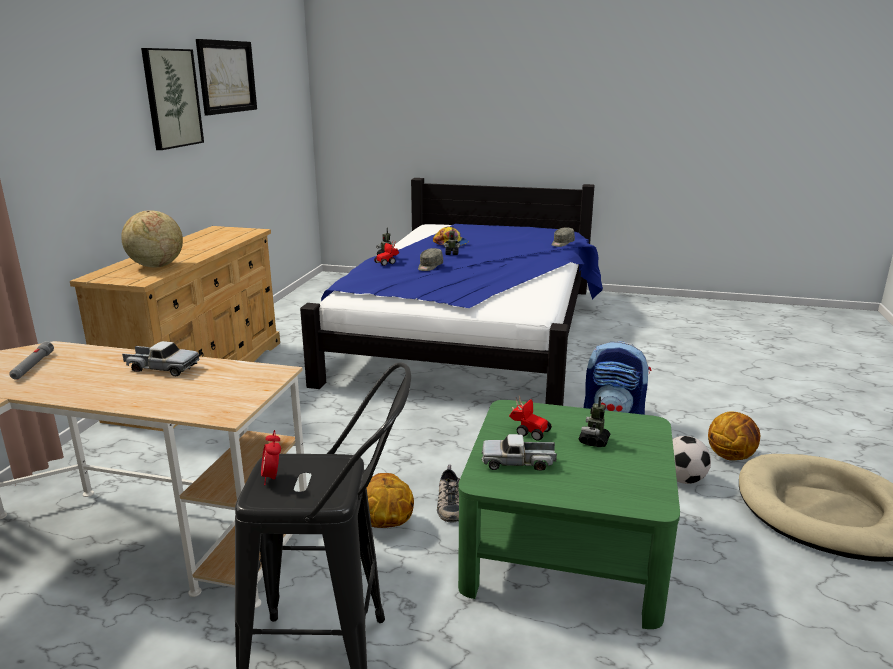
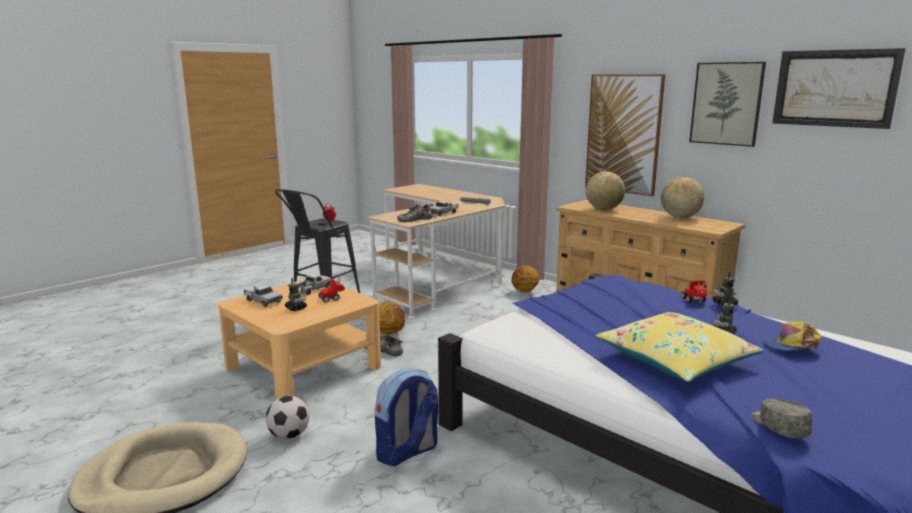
camera: 120 degrees right, 5 degrees down
grey cap [418,248,443,271] -> none
green coffee table [458,400,680,629] -> beige coffee table [218,279,381,399]
basketball [708,412,760,460] -> basketball moved to [511,265,539,293]
none -> toy truck [244,285,282,307]
none -> shoe [397,204,433,222]
none -> picture [585,74,665,196]
none -> yellow pillow [596,312,764,382]
none -> globe [661,177,704,218]

